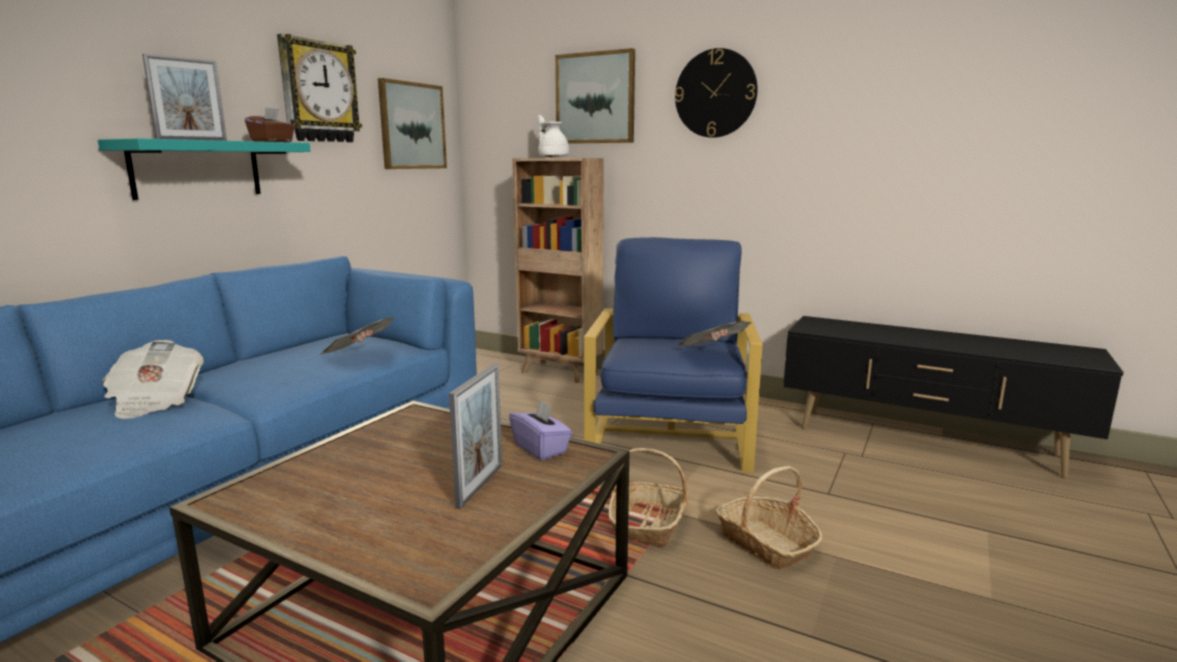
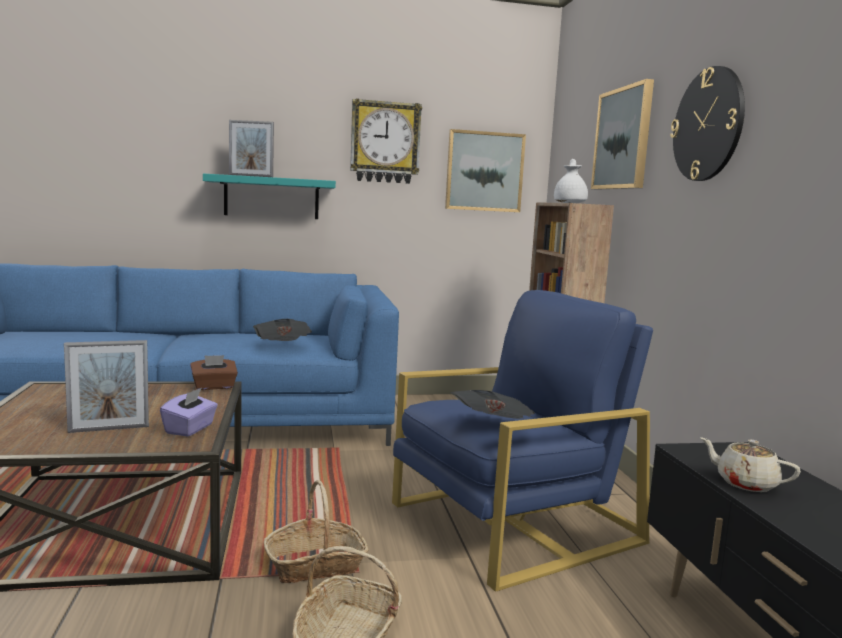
camera: 50 degrees right, 5 degrees down
newspaper [102,340,204,419] -> none
brown tissue box [245,107,295,142] -> brown tissue box moved to [190,355,238,390]
none -> beige teapot [701,438,801,492]

